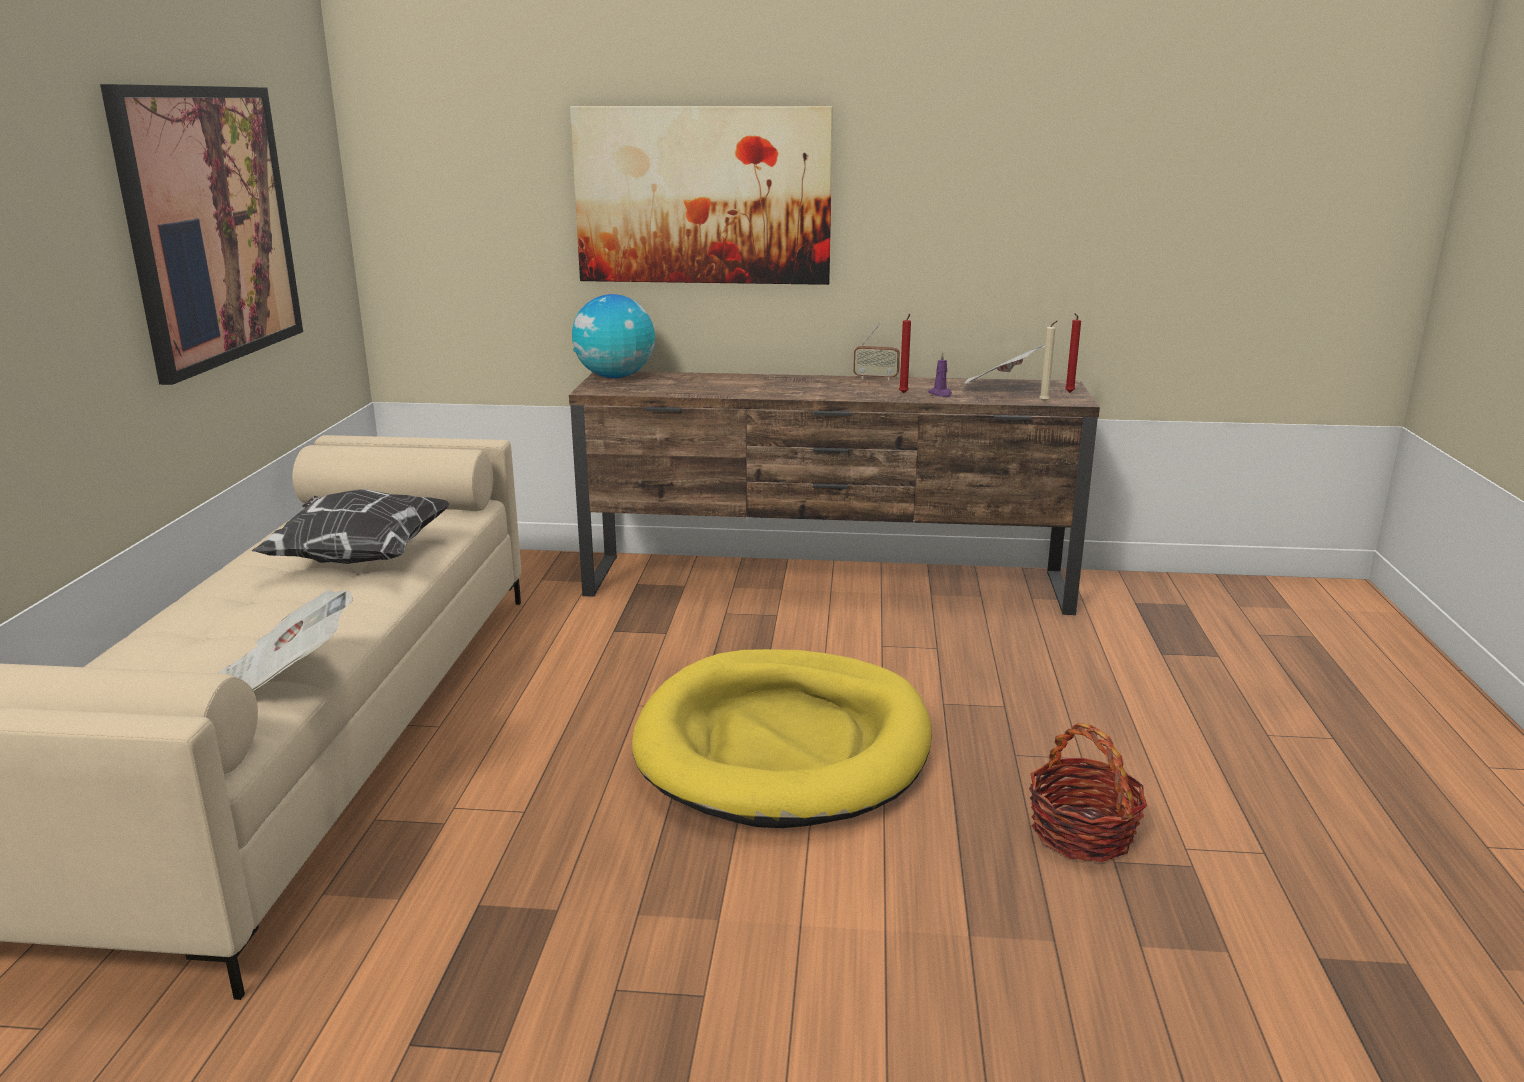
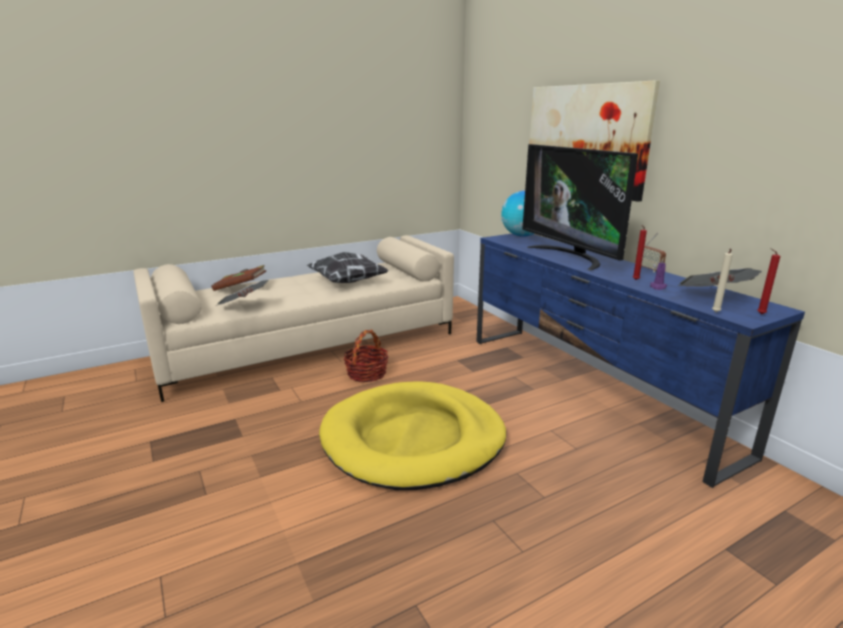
camera: 55 degrees right, 0 degrees up
picture [100,84,303,385] -> none
brown tv stand [569,371,1100,615] -> blue tv stand [476,234,805,488]
basket [1029,723,1147,862] -> basket moved to [344,329,388,382]
none -> brown book [211,265,267,291]
none -> television [522,144,638,271]

